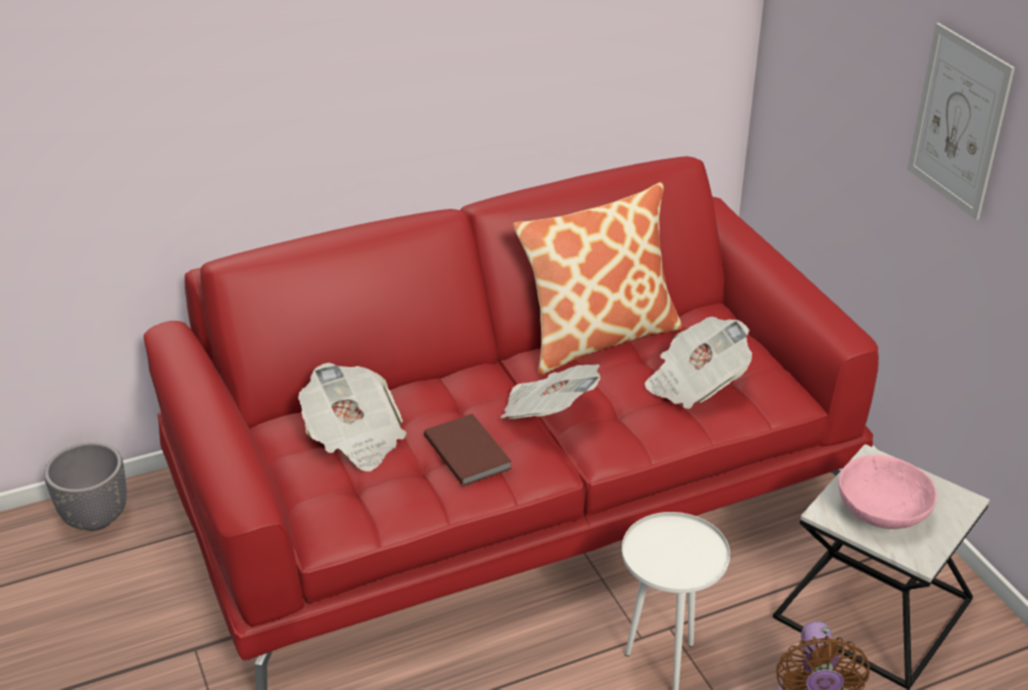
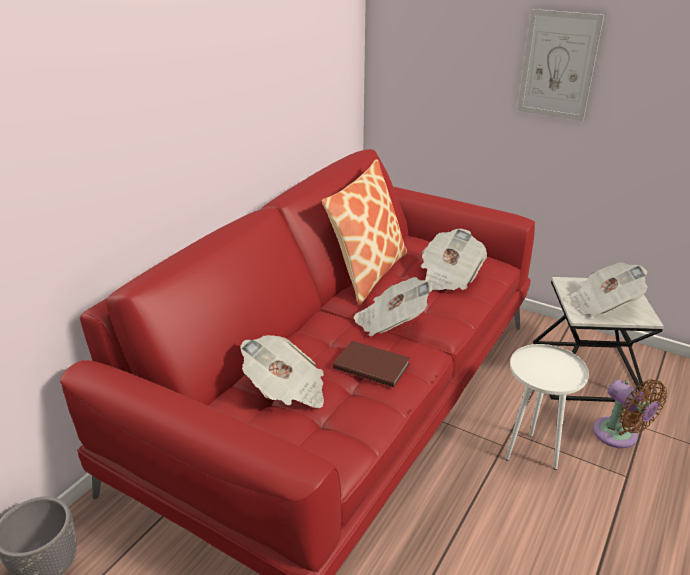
camera: 35 degrees left, 5 degrees down
pink bowl [839,455,937,529] -> newspaper [566,262,648,317]

